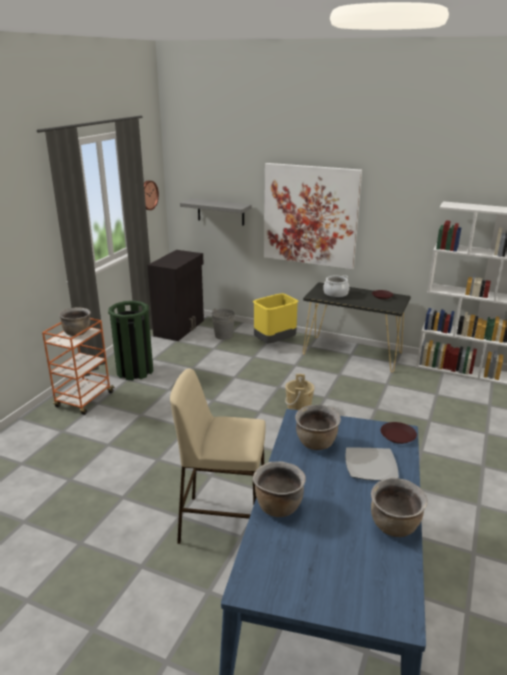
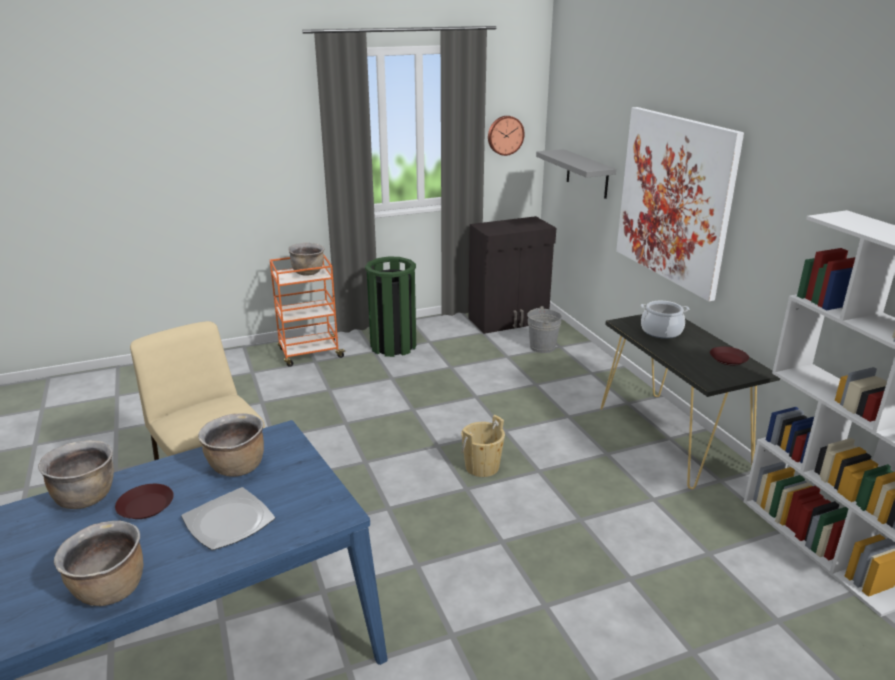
camera: 45 degrees right, 0 degrees up
yellow trash can [253,293,299,343] -> none
brown plate [381,422,417,444] -> brown plate moved to [115,484,174,519]

